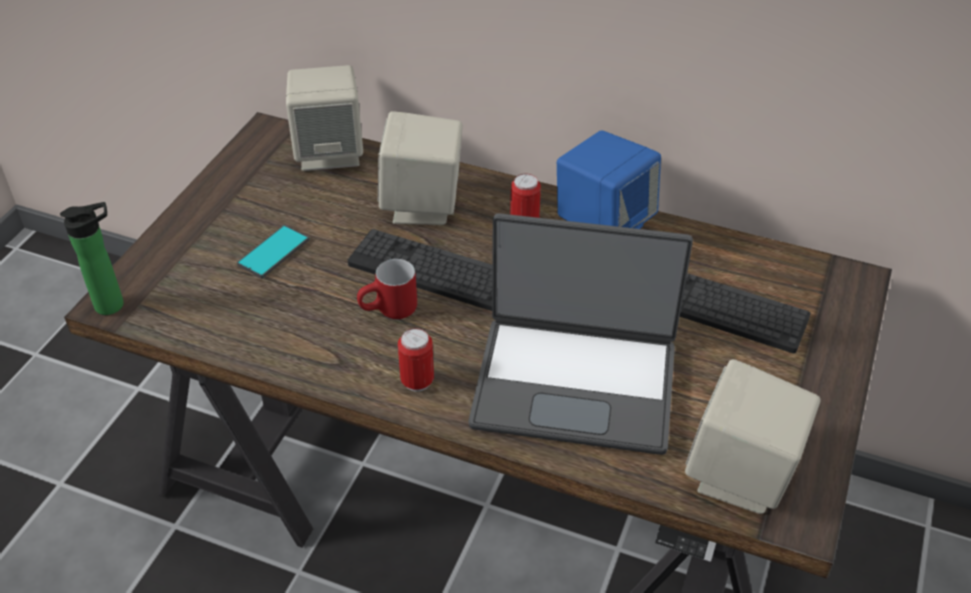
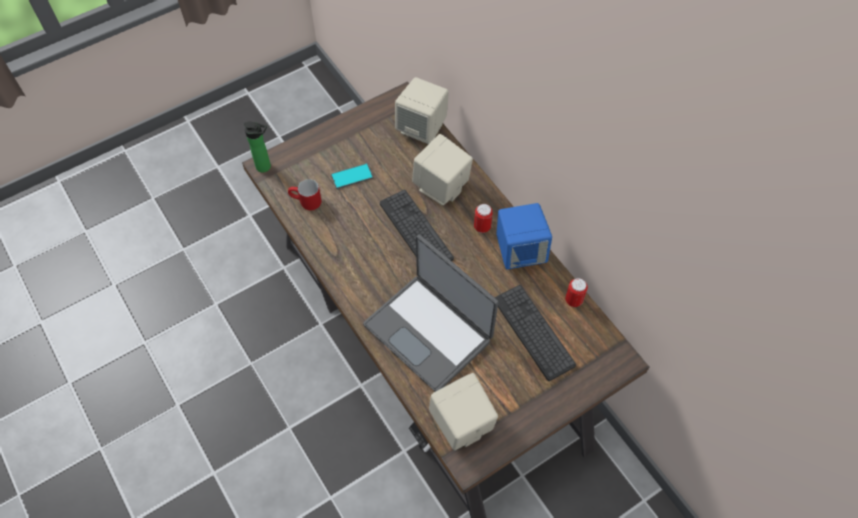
camera: 35 degrees right, 15 degrees up
red mug [357,259,417,319] -> red mug moved to [288,179,321,210]
can [398,328,434,392] -> can moved to [565,278,588,307]

